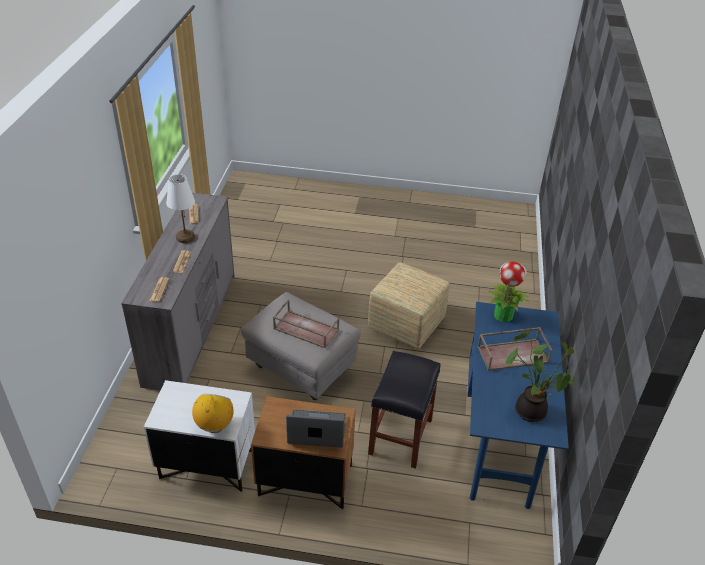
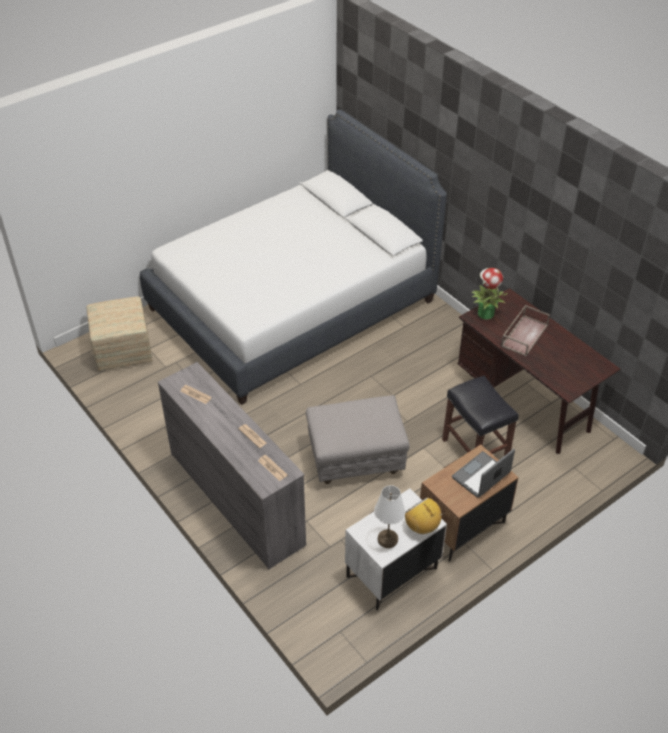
camera: 45 degrees left, 5 degrees up
white table lamp [166,174,195,243] -> white table lamp moved to [374,485,405,548]
brown tray [273,299,339,348] -> none
ottoman [368,263,449,350] -> ottoman moved to [86,297,153,371]
blue desk [467,302,569,509] -> brown desk [458,288,620,454]
potted plant [505,329,576,422] -> none
none -> white bed [140,109,447,405]

